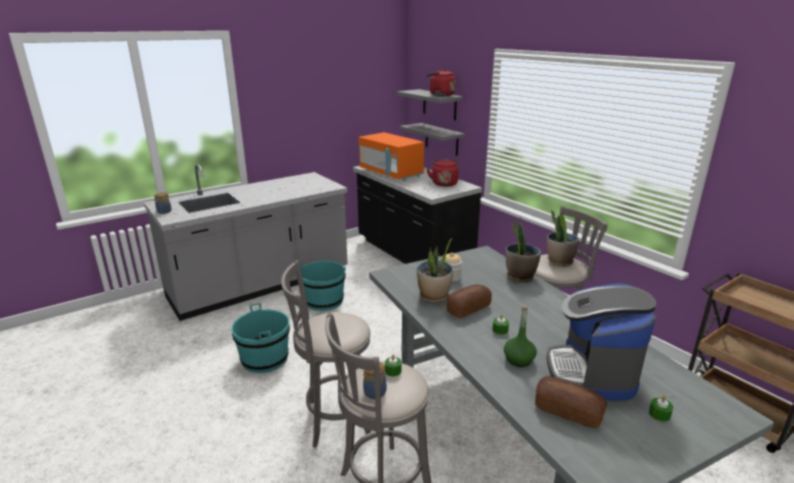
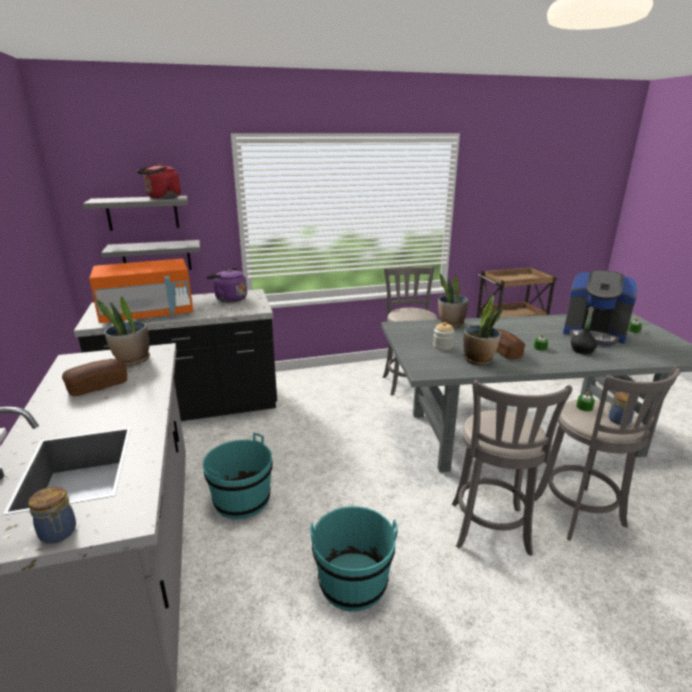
camera: 70 degrees left, 0 degrees up
red kettle [427,159,459,187] -> purple kettle [206,268,247,303]
green bottle [504,306,537,367] -> black bottle [571,307,597,354]
bread [535,376,607,428] -> bread moved to [62,359,127,396]
potted plant [547,210,579,266] -> potted plant moved to [97,296,150,366]

